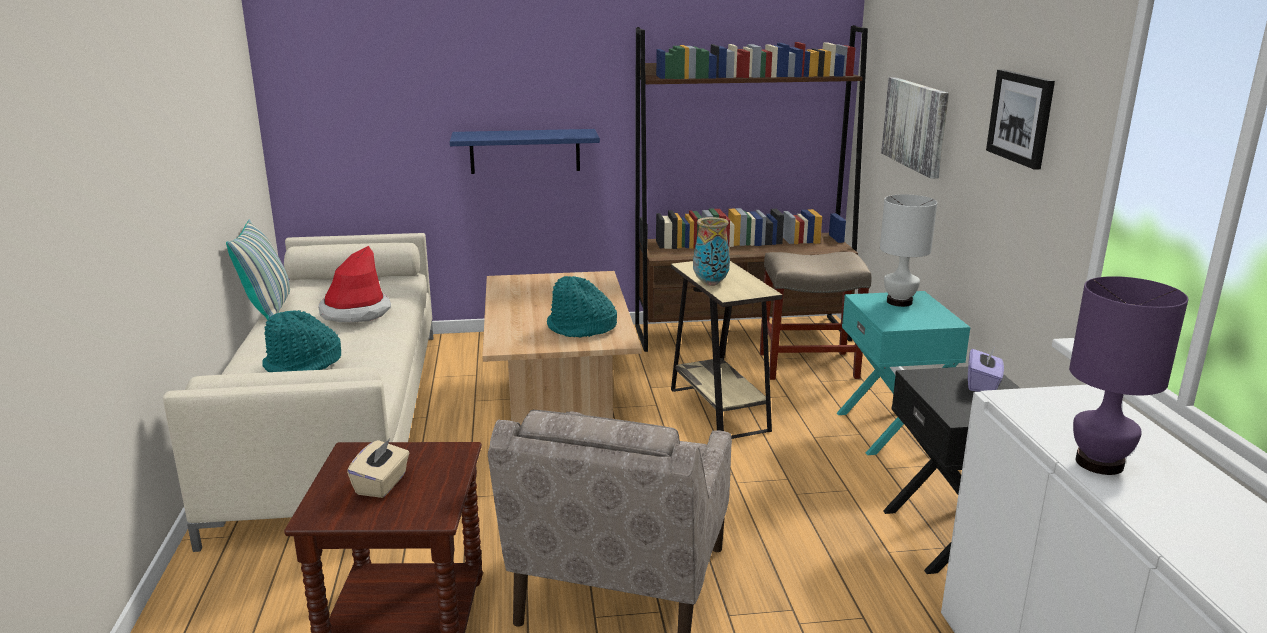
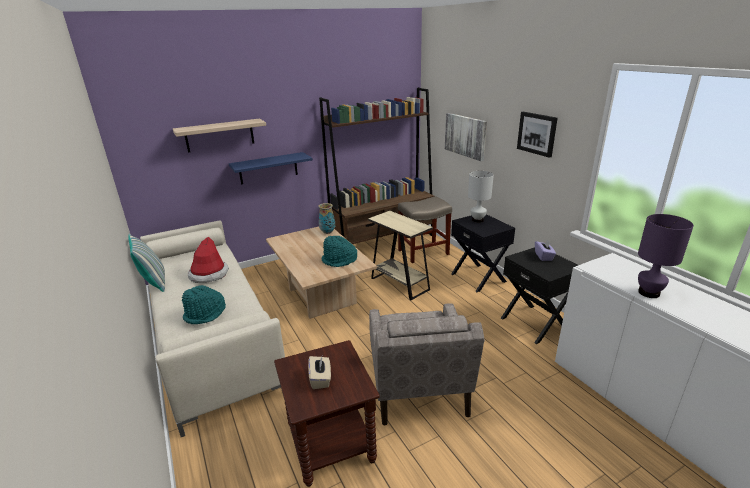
camera: 20 degrees left, 5 degrees up
vase [693,217,730,286] -> vase moved to [318,203,335,234]
turquoise nightstand [837,291,970,455] -> black nightstand [451,214,515,292]
none -> shelf [173,119,266,153]

